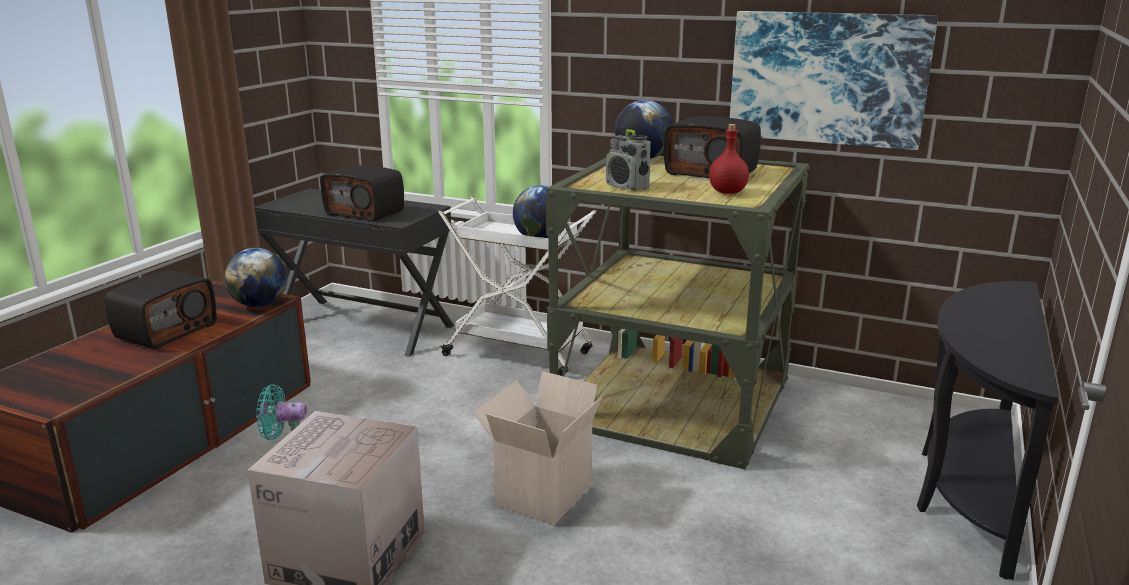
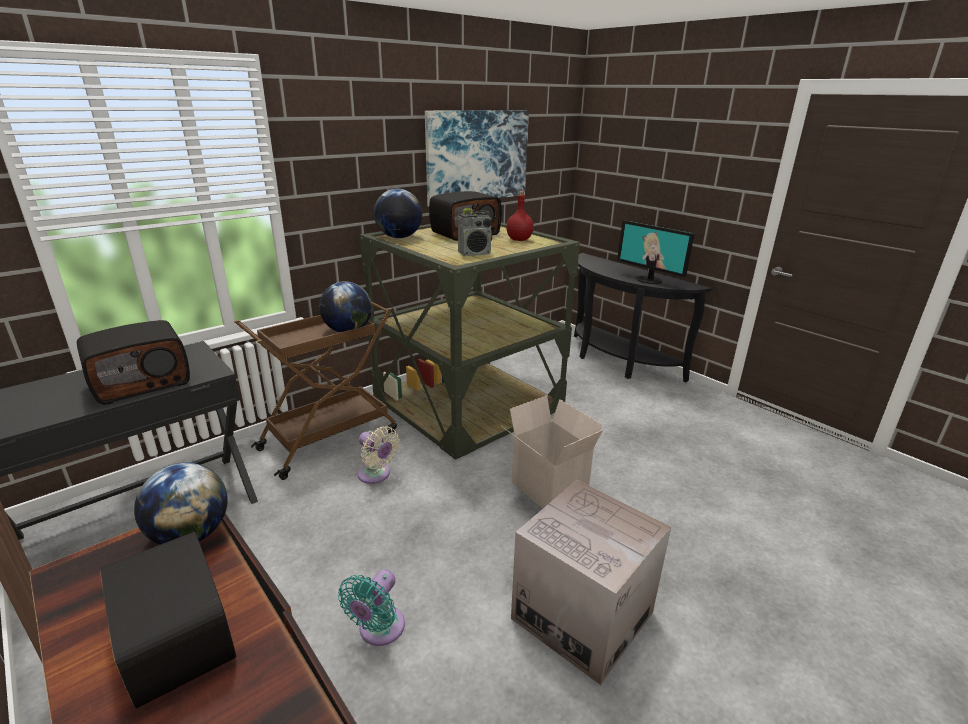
camera: 65 degrees left, 5 degrees up
white cart [438,196,597,376] -> brown cart [233,301,397,480]
none -> beige fan [357,426,399,484]
none -> monitor [617,220,694,284]

